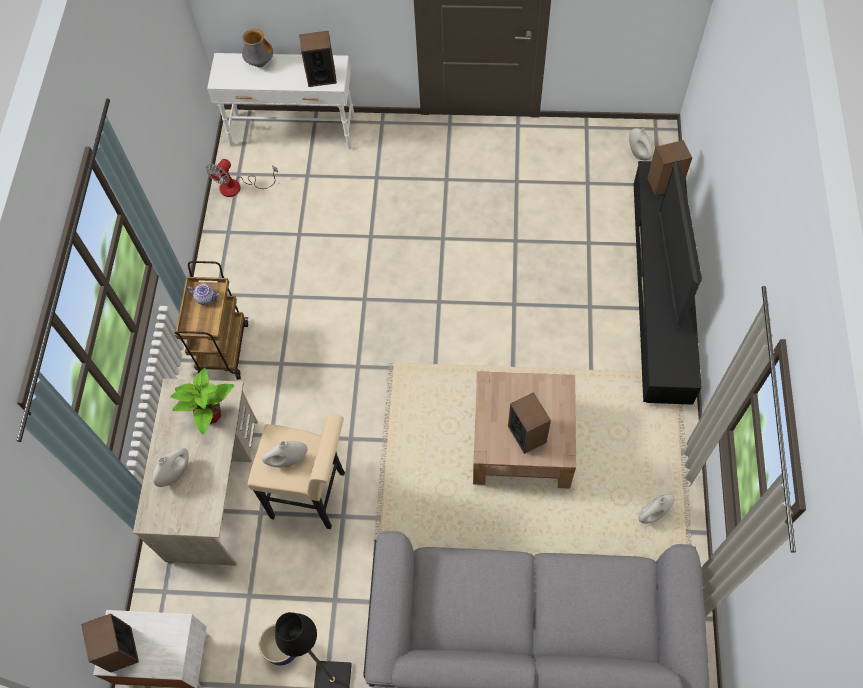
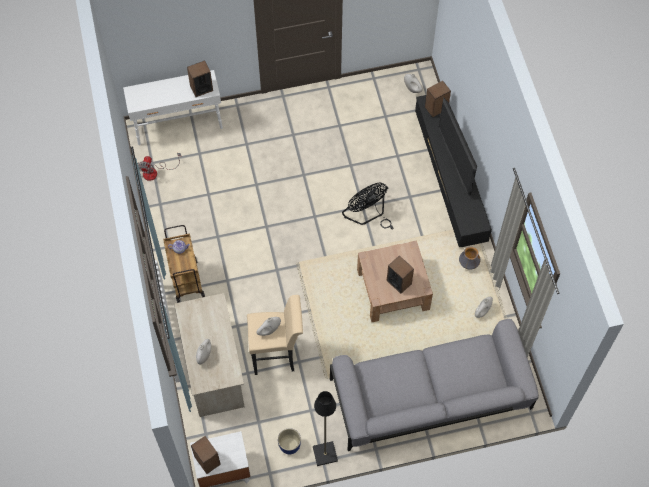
camera: 20 degrees left, 0 degrees up
potted plant [170,368,234,435] -> none
vase [242,29,273,67] -> vase moved to [459,246,480,269]
none -> black fan [342,183,393,229]

